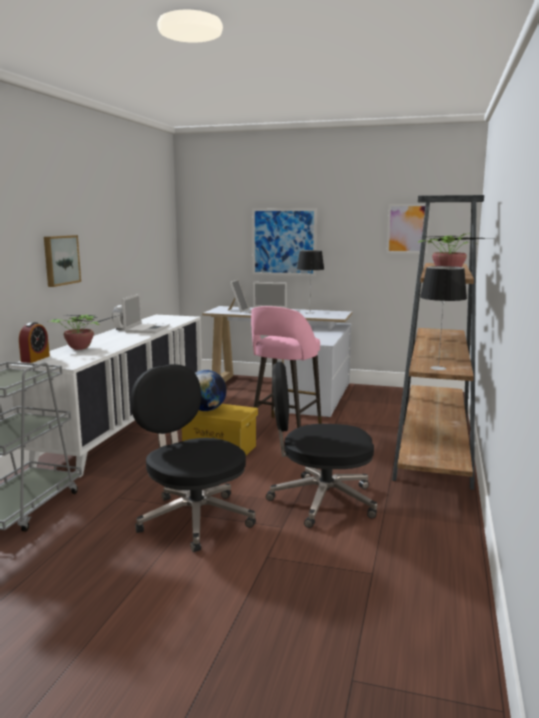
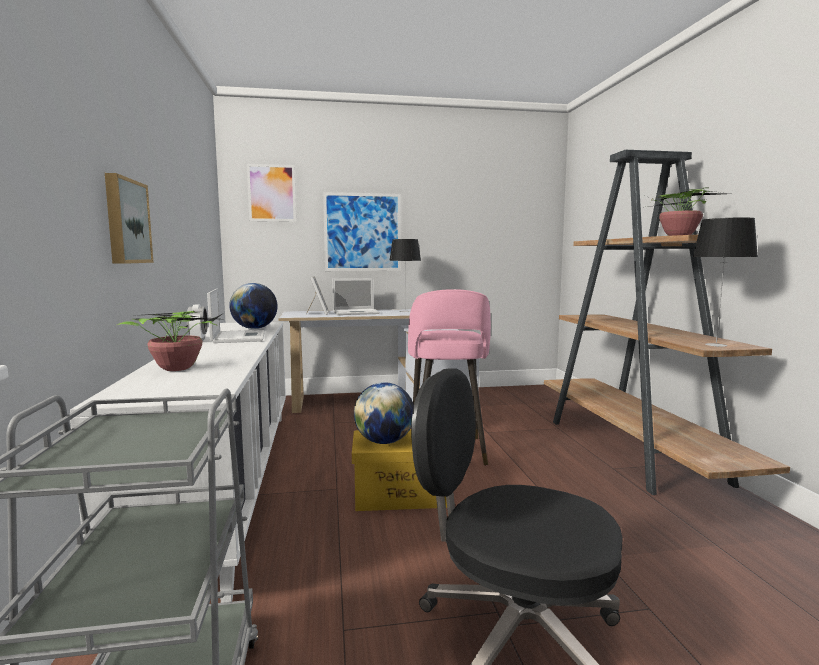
camera: 25 degrees left, 5 degrees down
alarm clock [19,322,50,363] -> none
black office chair [266,362,377,528] -> none
picture [386,204,430,254] -> picture moved to [247,164,296,222]
none -> globe [229,283,278,329]

